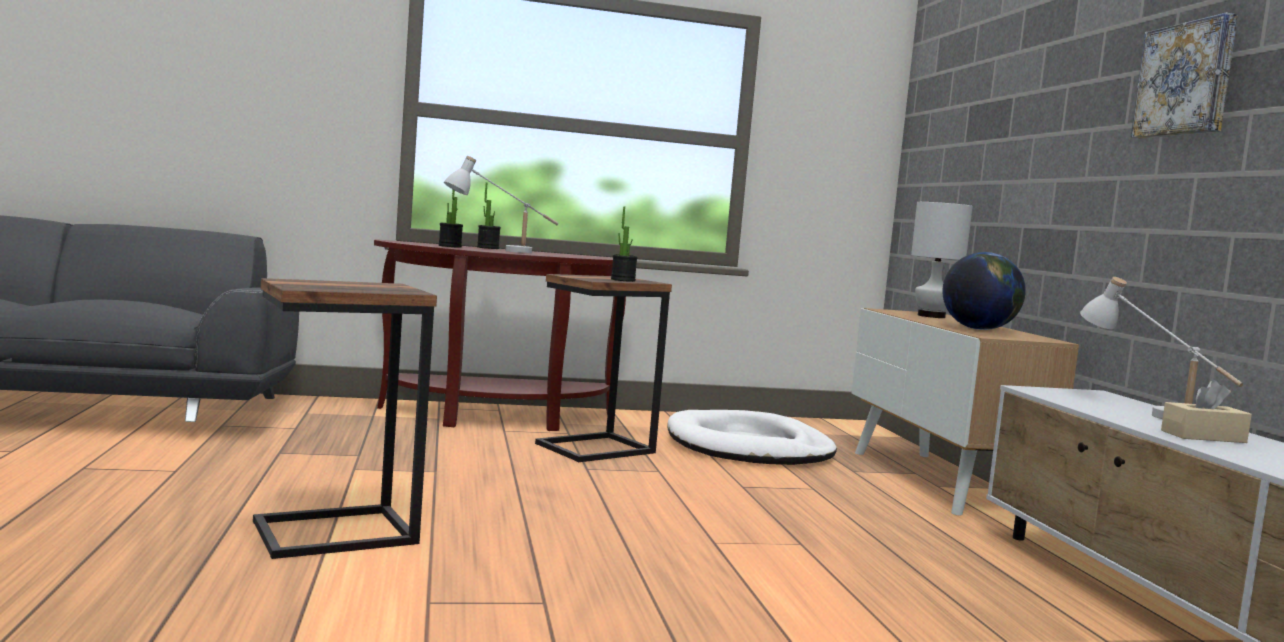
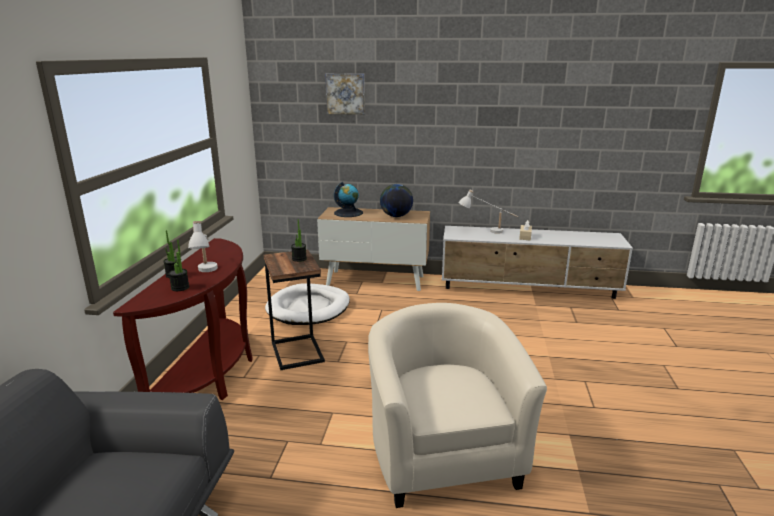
camera: 70 degrees left, 15 degrees up
side table [253,278,437,559] -> beige armchair [368,303,547,508]
white table lamp [911,202,973,318] -> globe [334,182,363,217]
picture [1131,13,1238,139] -> picture moved to [325,73,365,115]

